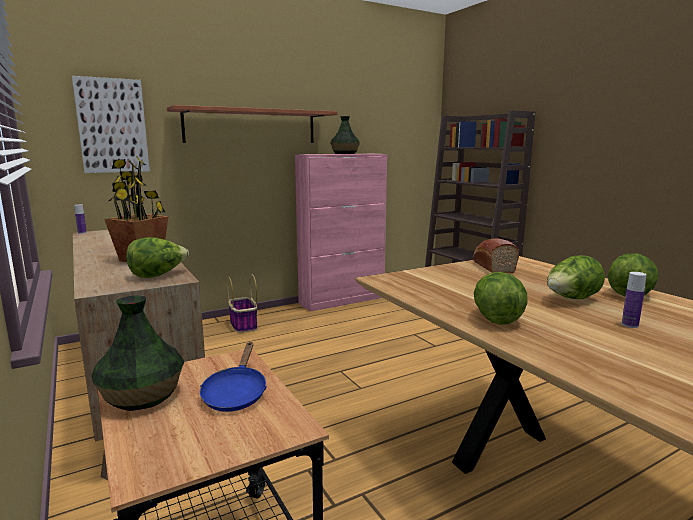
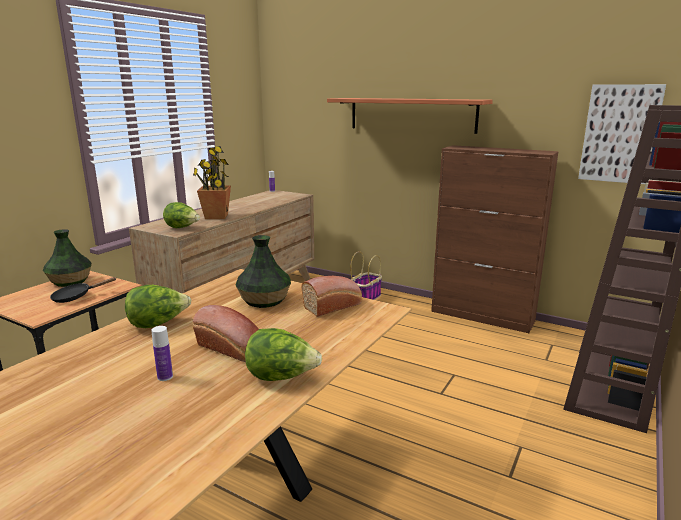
camera: 60 degrees right, 5 degrees up
picture [72,76,150,173] -> picture moved to [578,84,666,184]
blue frying pan [200,342,267,412] -> black frying pan [50,277,117,303]
pink cabinet [295,154,387,312] -> brown cabinet [431,145,559,333]
vase [330,116,360,154] -> vase moved to [235,235,291,308]
lettuce [547,255,605,299] -> bread [193,305,259,362]

